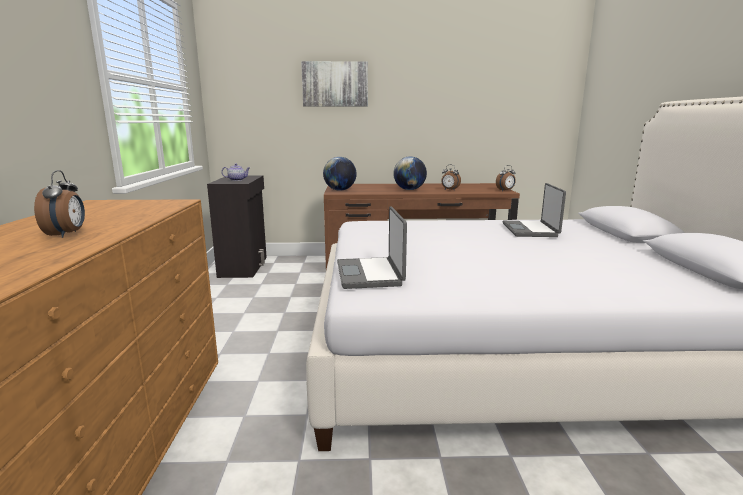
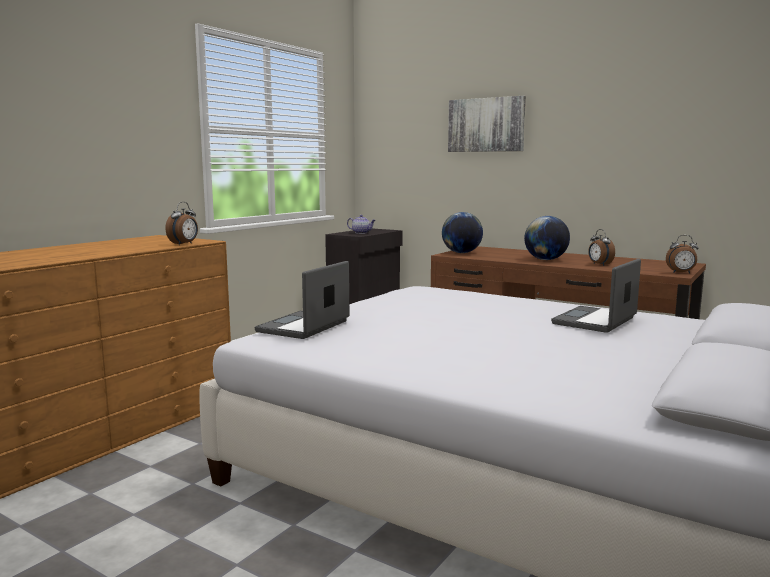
camera: 35 degrees right, 5 degrees down
alarm clock [34,170,85,238] -> alarm clock moved to [165,202,198,245]

